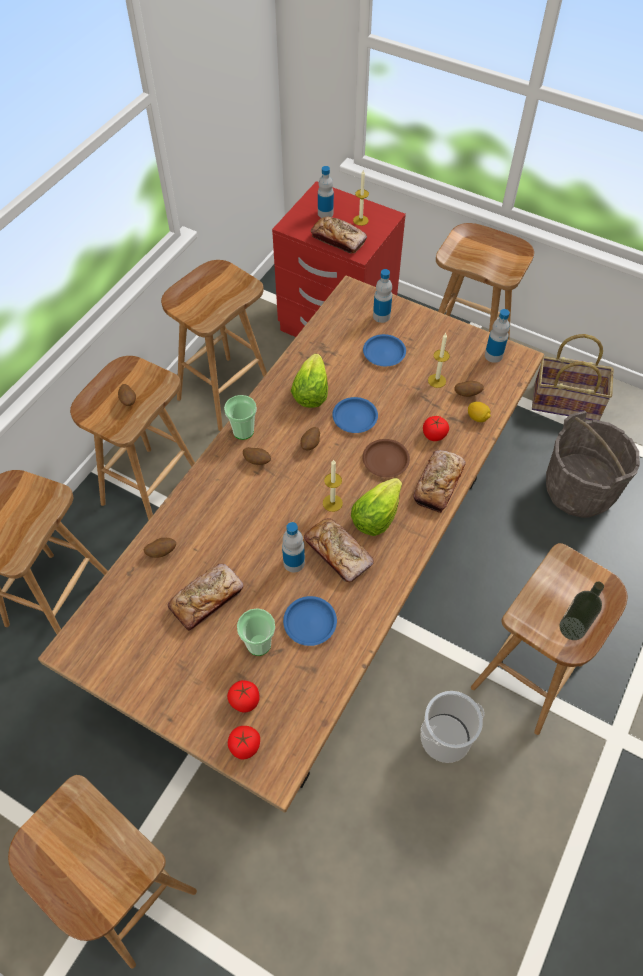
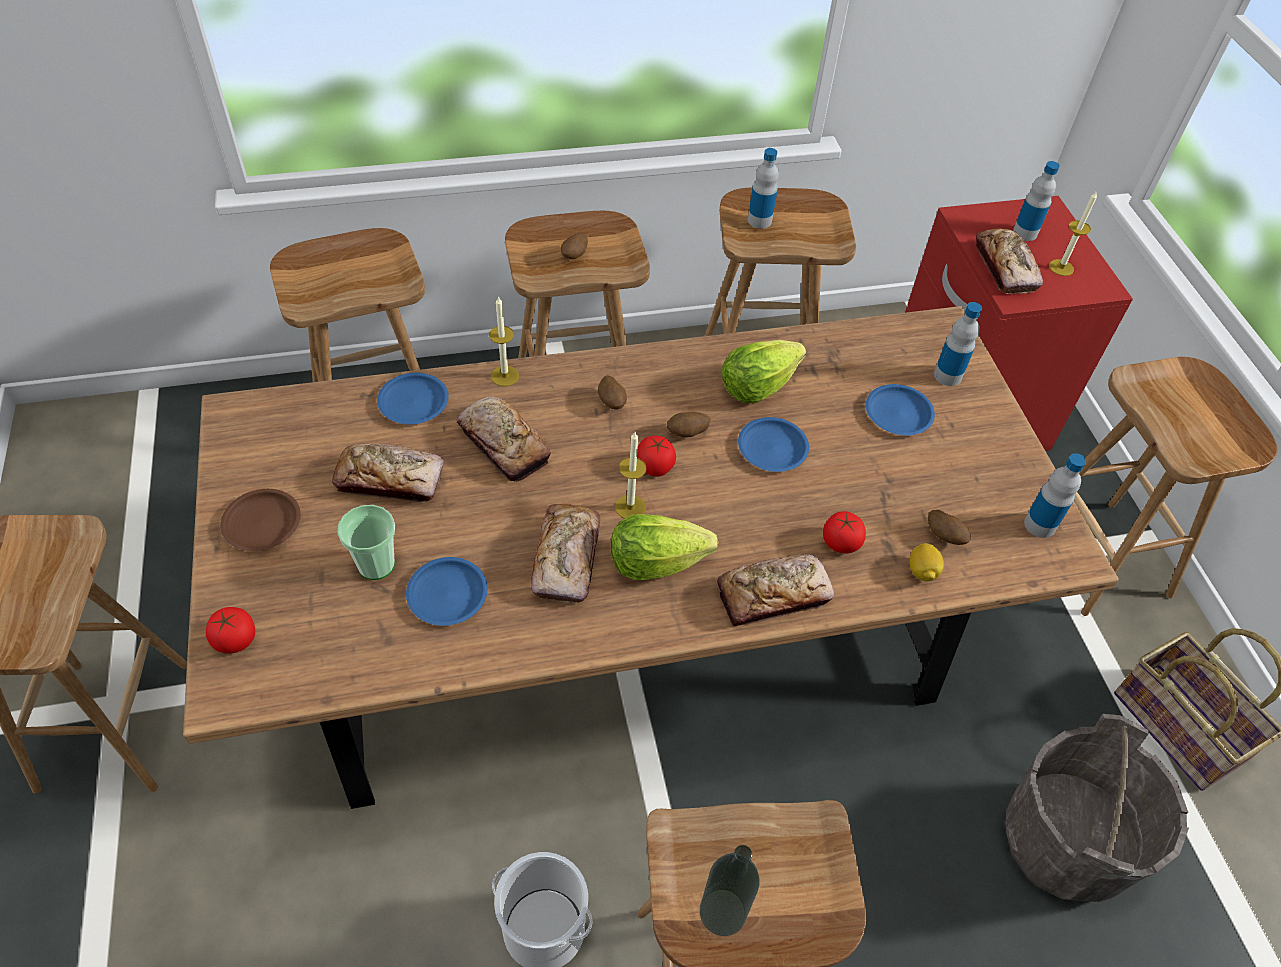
camera: 45 degrees right, 5 degrees down
potato [144,538,176,558] -> blue plate [377,373,449,424]
cup [224,395,257,440] -> none
tomato [227,680,260,713] -> tomato moved to [637,436,676,477]
bottle [282,522,305,573] -> bottle moved to [748,148,779,228]
brown plate [362,439,410,478] -> brown plate moved to [220,489,301,551]
candle [428,333,450,388] -> candle moved to [489,296,519,386]
none -> bread [457,397,551,482]

